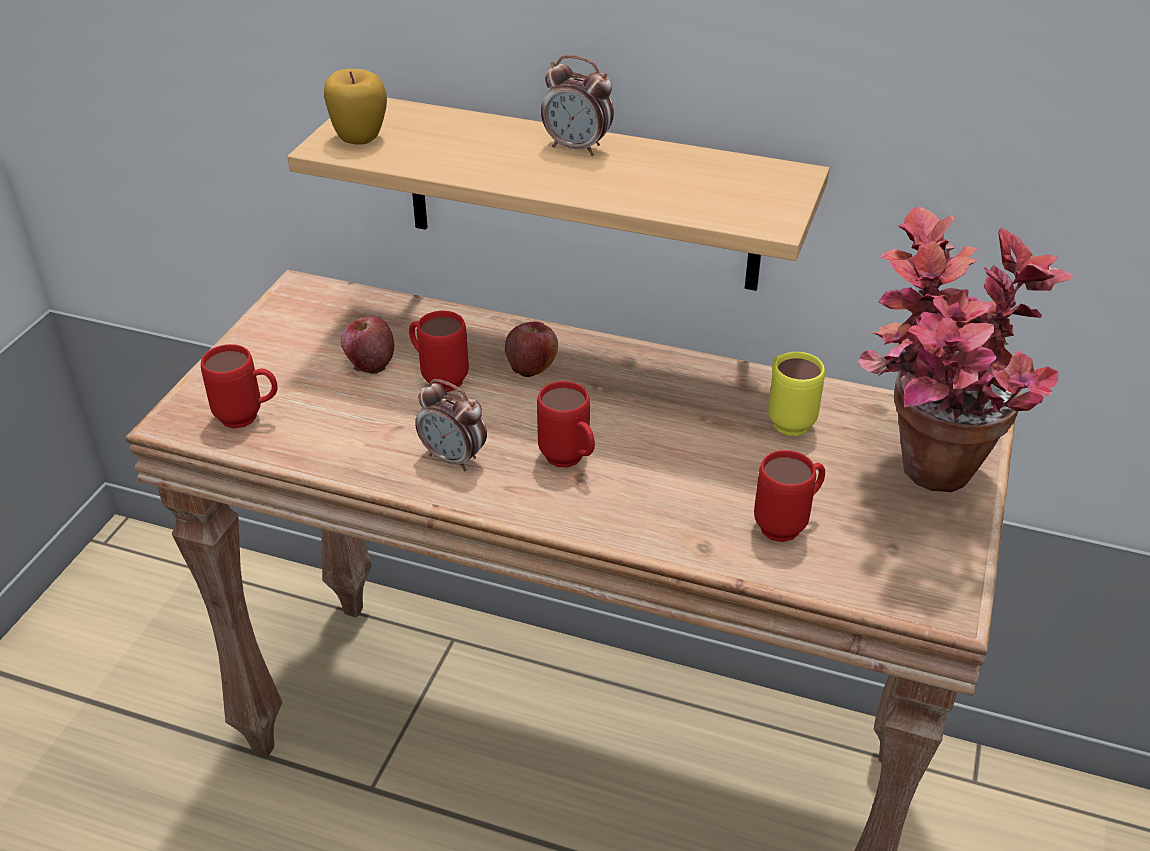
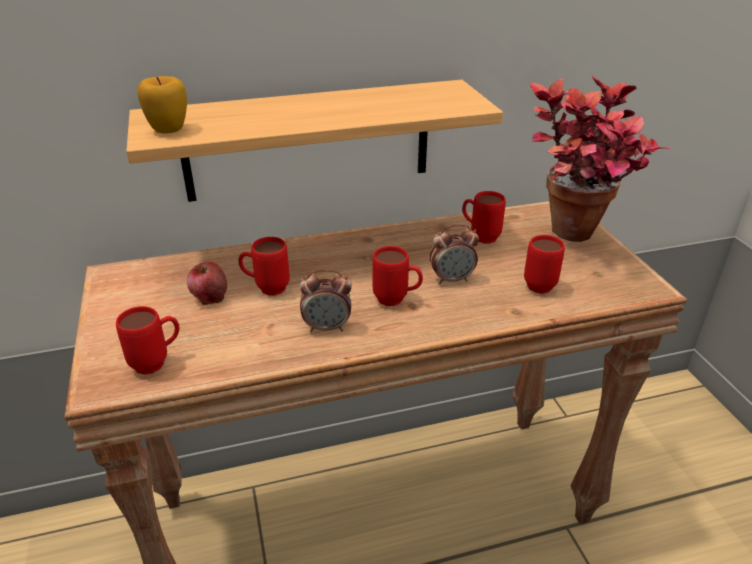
camera: 35 degrees left, 5 degrees down
apple [505,322,558,377] -> none
alarm clock [541,55,614,156] -> alarm clock moved to [430,224,479,284]
yellow mug [768,352,825,436] -> red mug [462,191,506,244]

